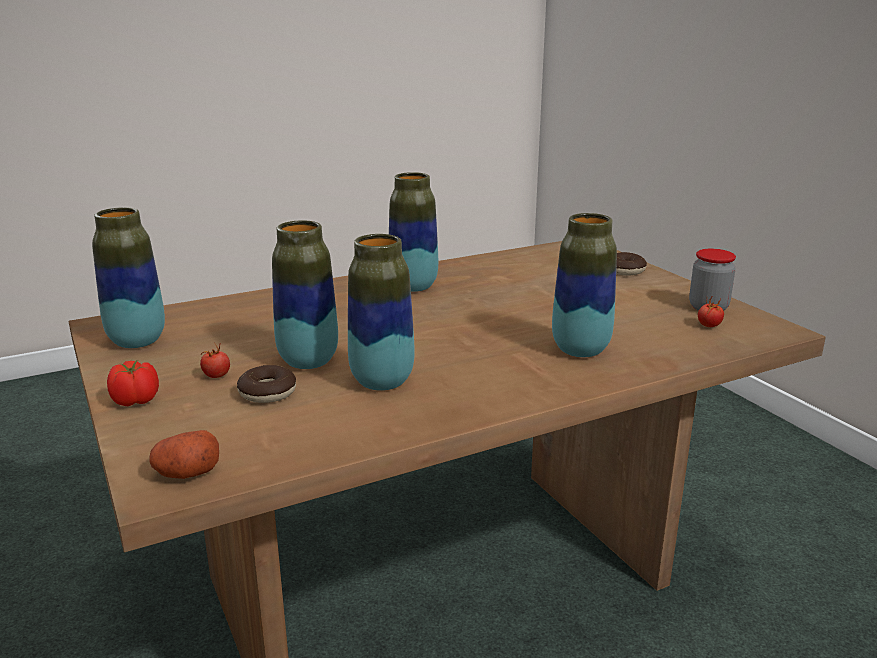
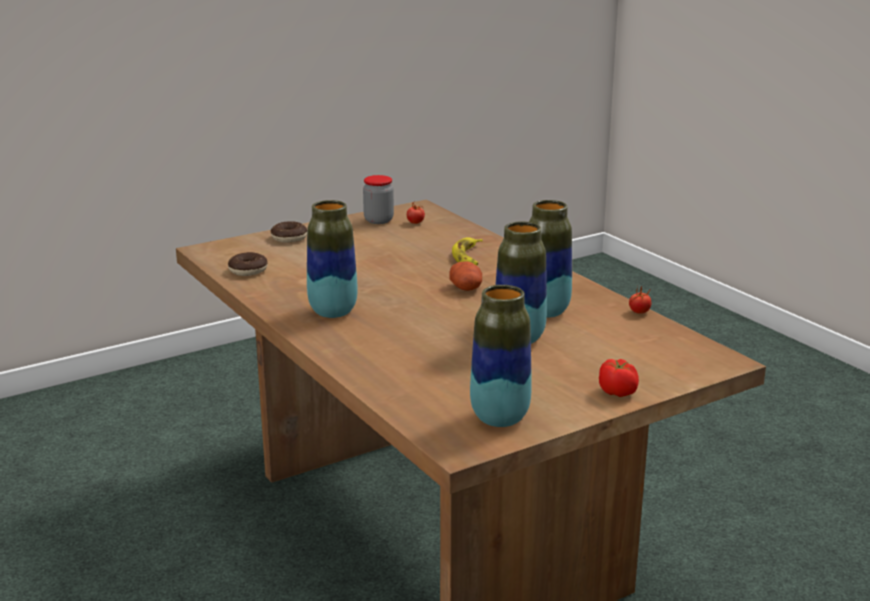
camera: 95 degrees left, 0 degrees up
potato [149,430,219,479] -> potato moved to [449,261,482,291]
tomato [200,342,230,378] -> tomato moved to [629,285,651,314]
donut [237,365,296,403] -> donut moved to [228,252,268,276]
vase [552,213,617,357] -> banana [452,237,483,266]

